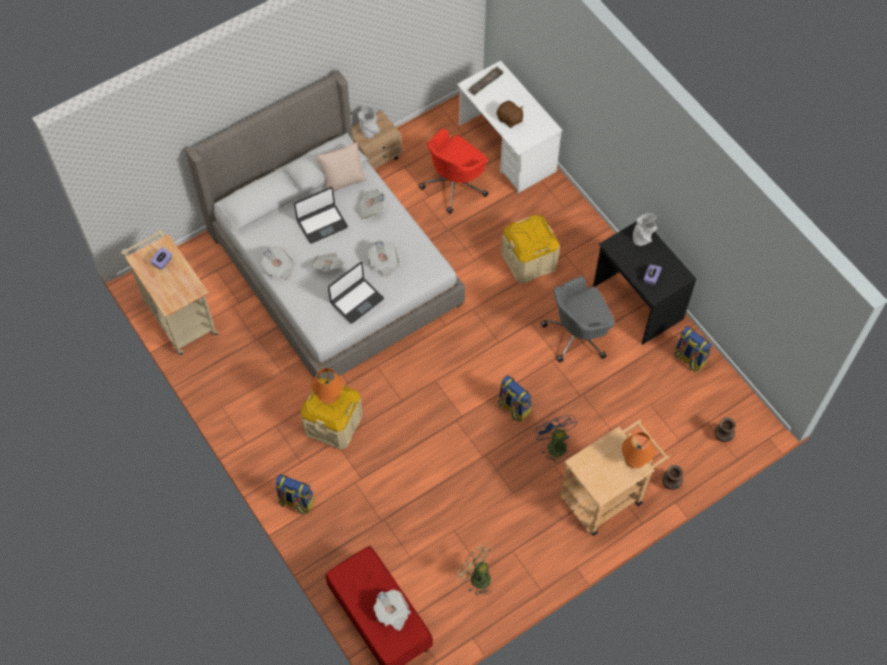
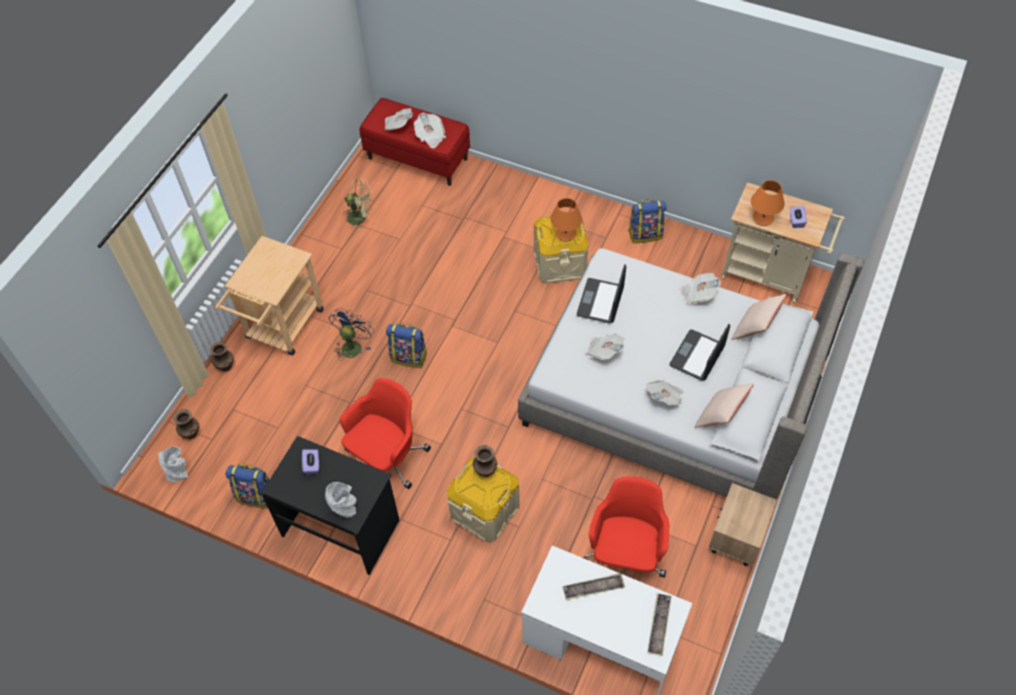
camera: 150 degrees right, 5 degrees down
backpack [275,474,315,515] -> backpack moved to [628,199,666,243]
newspaper [311,252,343,271] -> newspaper moved to [414,113,446,148]
grey vase [358,106,380,139] -> grey vase moved to [158,447,188,482]
brown plush toy [497,101,523,128] -> tray [562,573,625,600]
blue fan [534,415,577,463] -> blue fan turned 105 degrees counterclockwise [329,308,374,361]
grey office chair [541,276,615,362] -> red office chair [340,378,431,489]
orange table lamp [622,432,655,469] -> orange table lamp moved to [751,180,784,226]
none -> brown vase [473,445,497,477]
none -> beige pillow [731,294,787,340]

